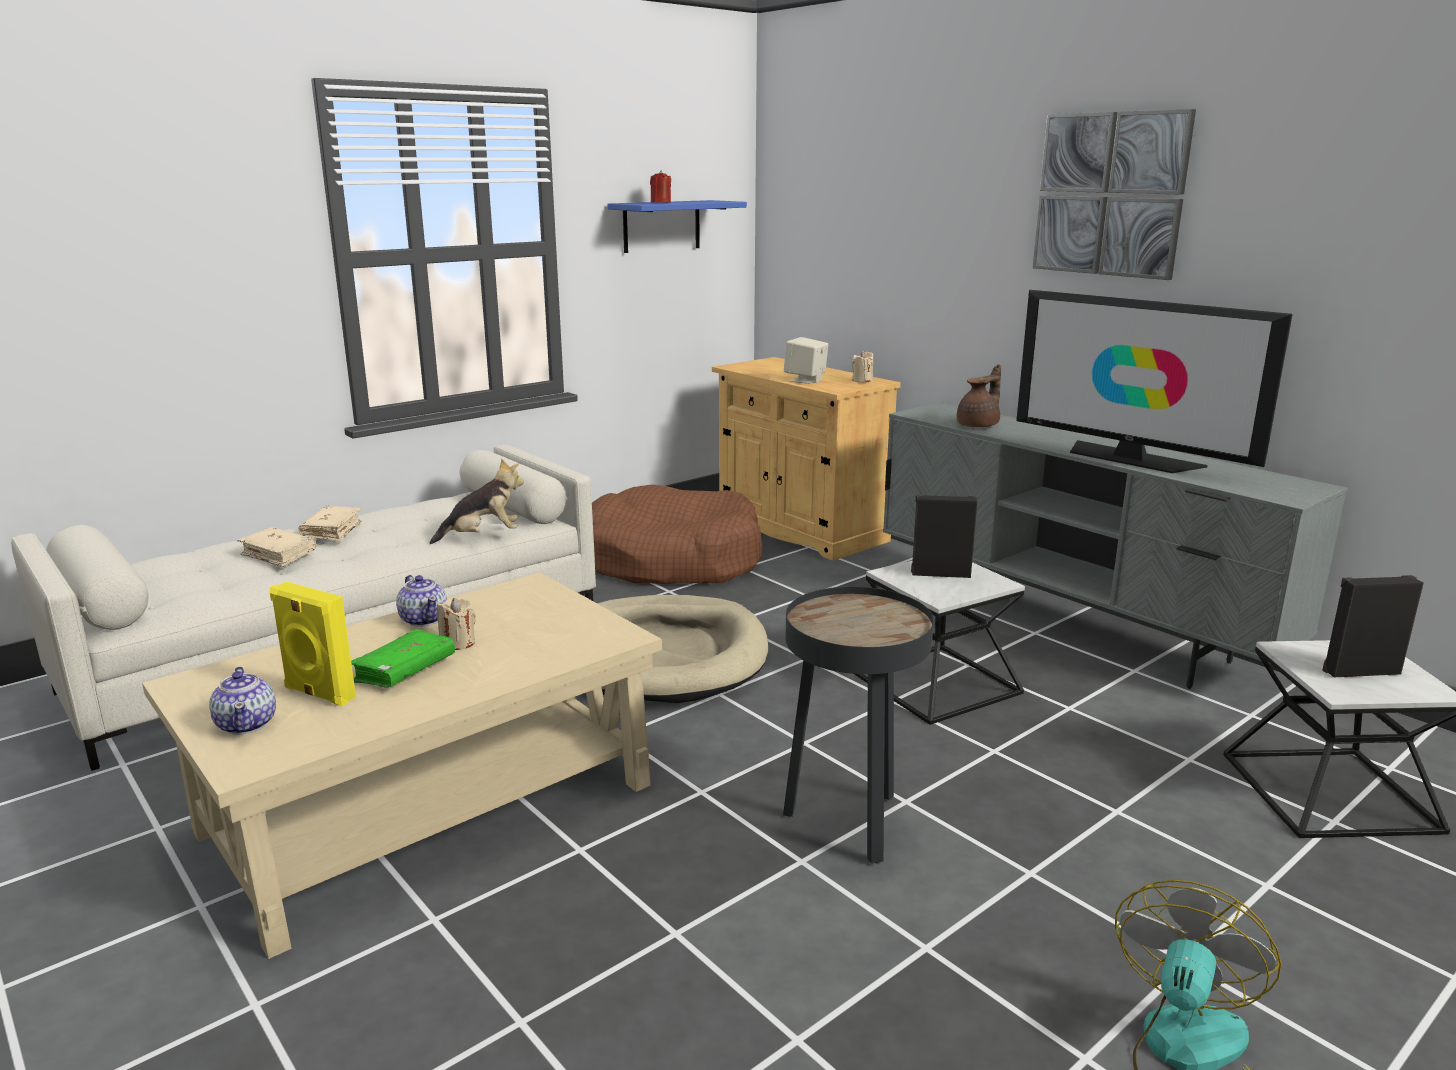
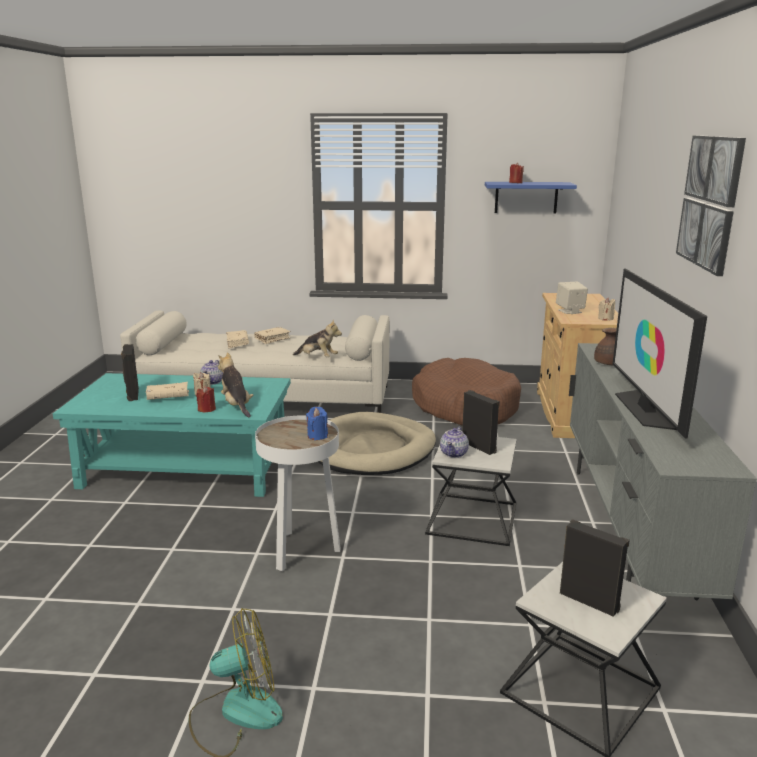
camera: 45 degrees right, 0 degrees up
beige coffee table [142,572,662,959] -> turquoise coffee table [53,373,291,497]
teapot [209,667,276,735] -> teapot moved to [440,427,469,458]
yellow speaker [270,582,356,706] -> black speaker [121,344,139,401]
green book [351,629,455,688] -> beige book [146,382,189,400]
black side table [783,587,934,864] -> white side table [255,416,340,571]
none -> red candle [196,386,216,412]
none -> plush toy [218,352,253,417]
none -> blue candle [306,407,328,440]

